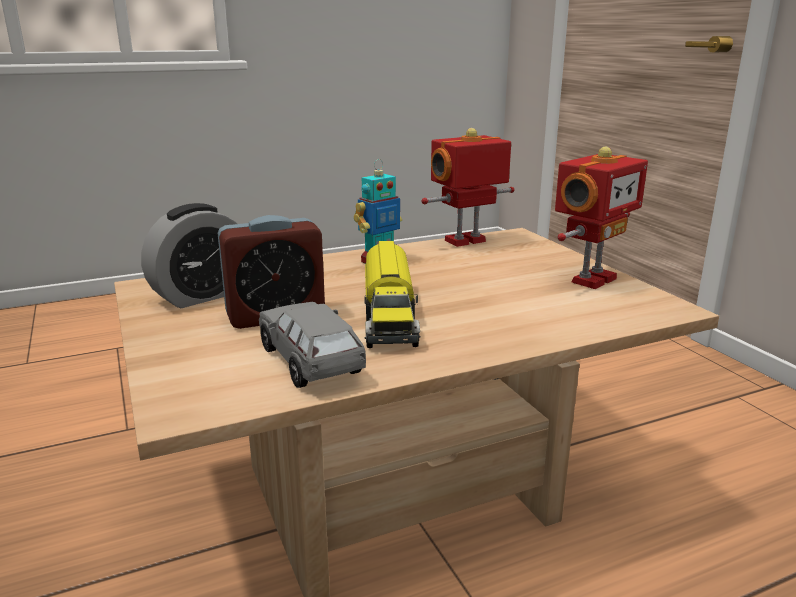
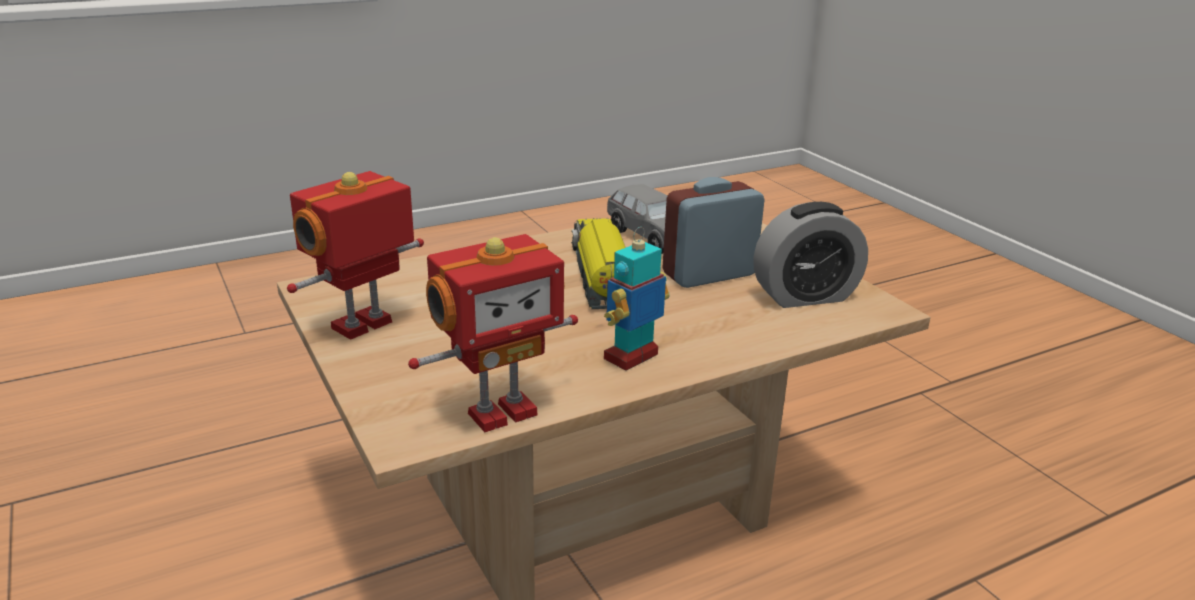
camera: 175 degrees right, 5 degrees up
alarm clock [141,203,237,308] -> alarm clock turned 150 degrees counterclockwise [753,202,868,308]

